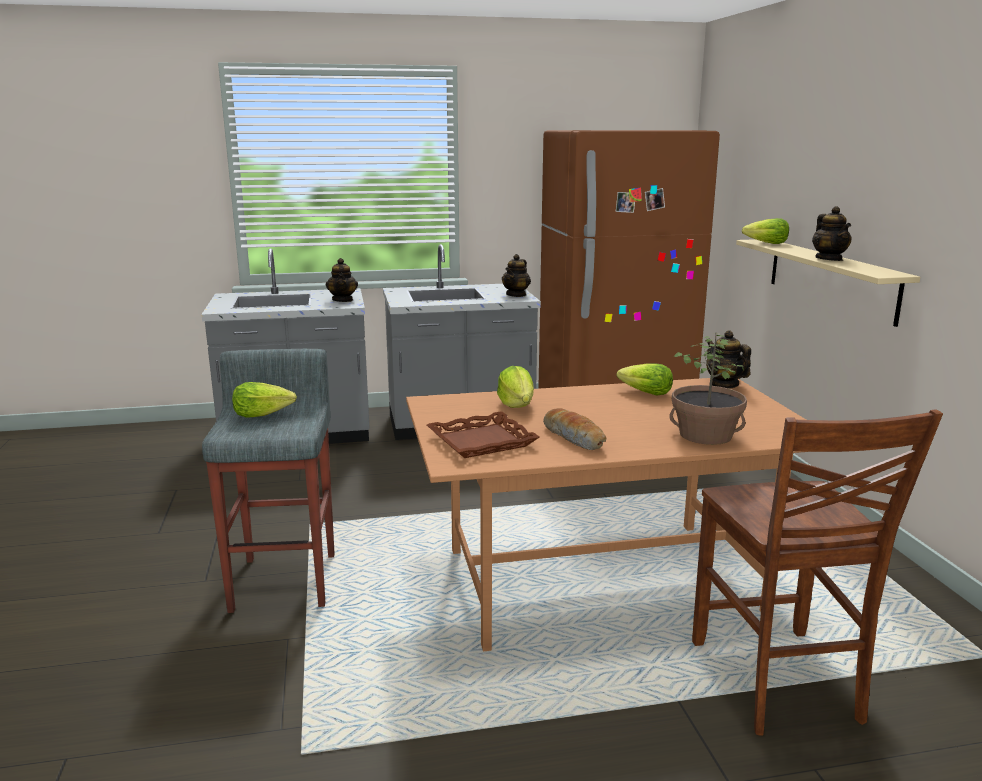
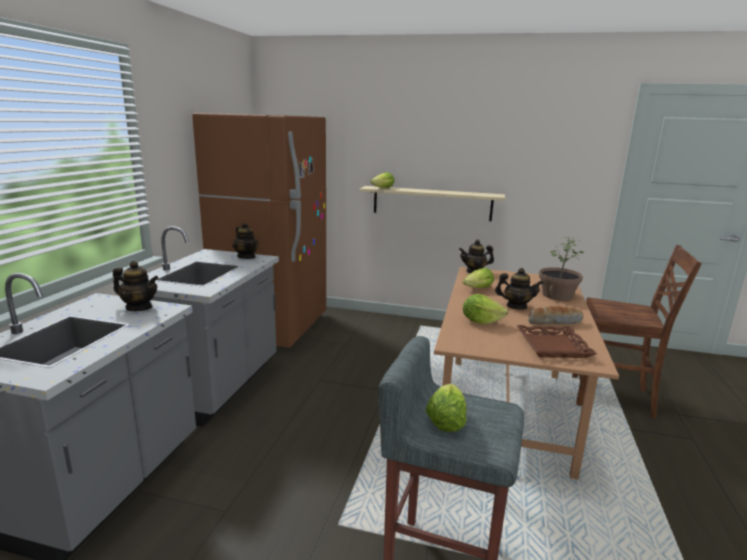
camera: 65 degrees left, 0 degrees up
teapot [812,206,852,261] -> teapot moved to [495,268,543,310]

